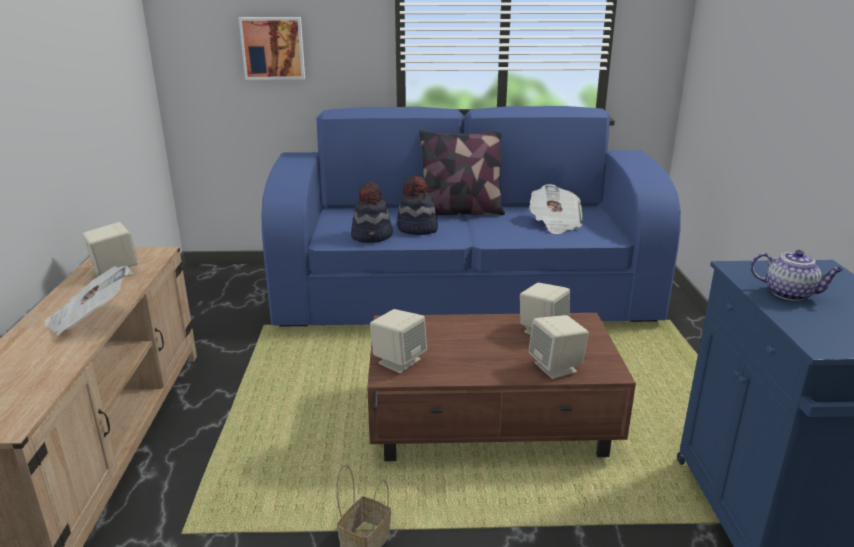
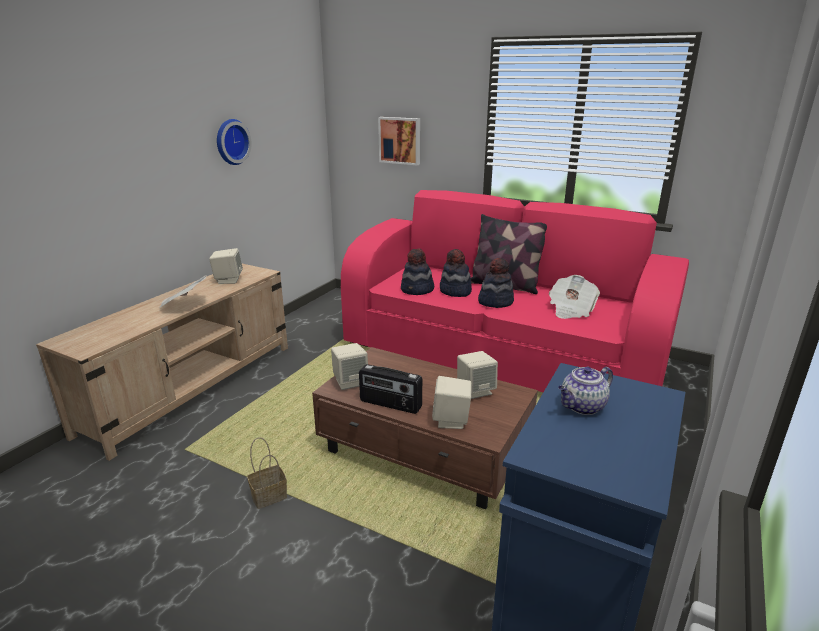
camera: 30 degrees right, 0 degrees up
blue sofa [262,106,681,327] -> pink sofa [341,190,689,392]
teapot [750,250,843,301] -> teapot turned 90 degrees clockwise [558,367,613,415]
none -> wall clock [217,119,252,165]
none -> radio [359,364,422,414]
none -> hat [478,258,514,308]

